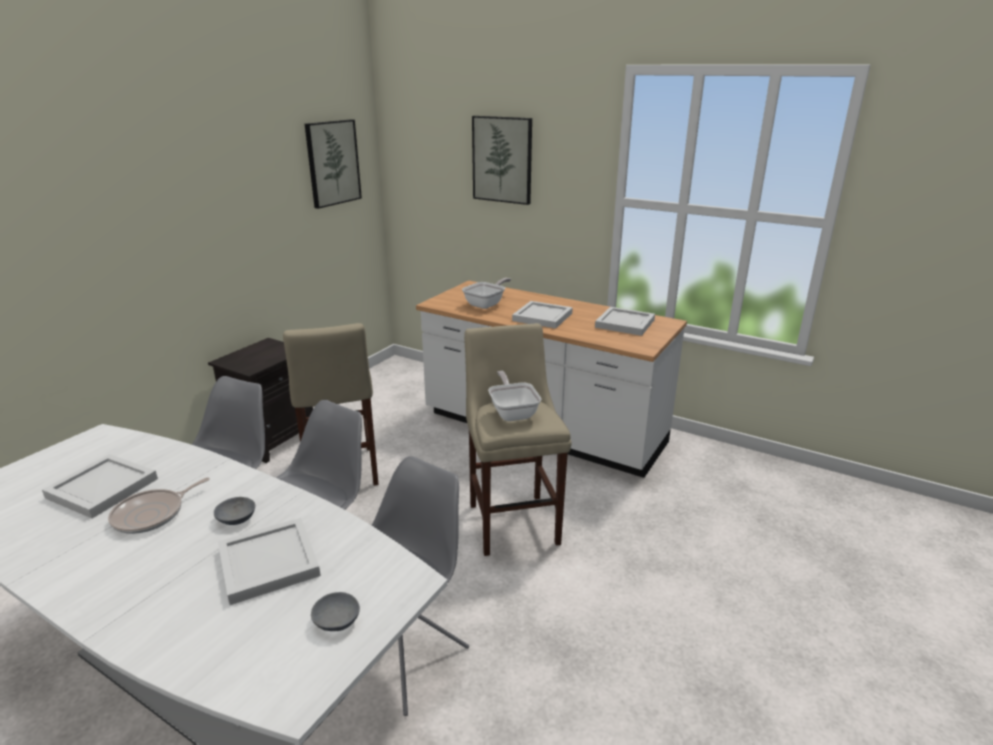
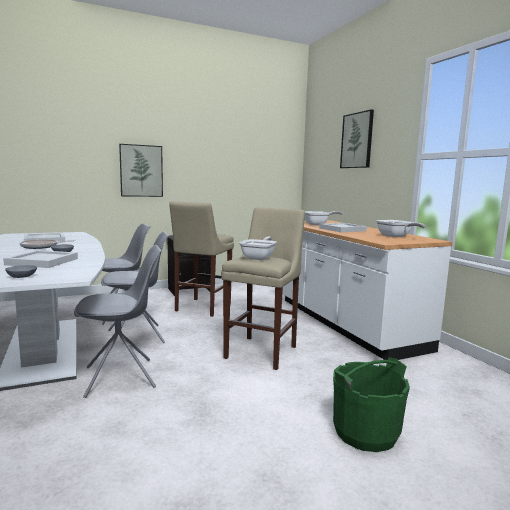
camera: 35 degrees right, 15 degrees down
picture [305,119,362,209] -> picture moved to [119,144,163,197]
white tray [595,307,655,336] -> frying pan [376,220,426,237]
none -> green bucket [333,357,410,452]

